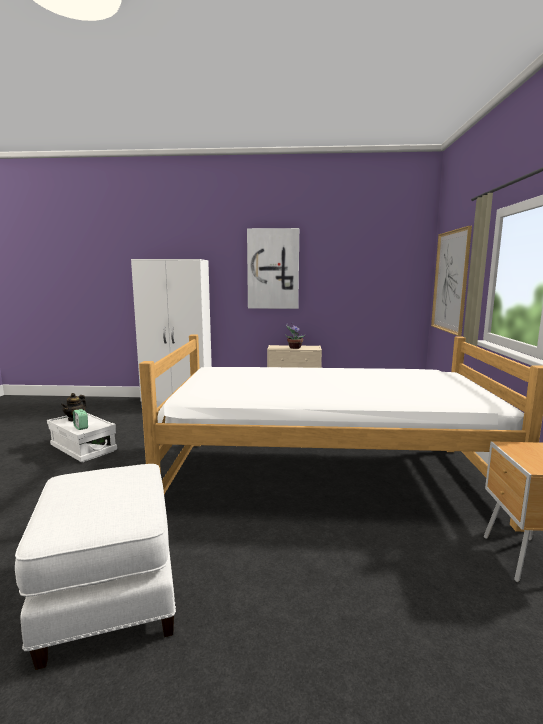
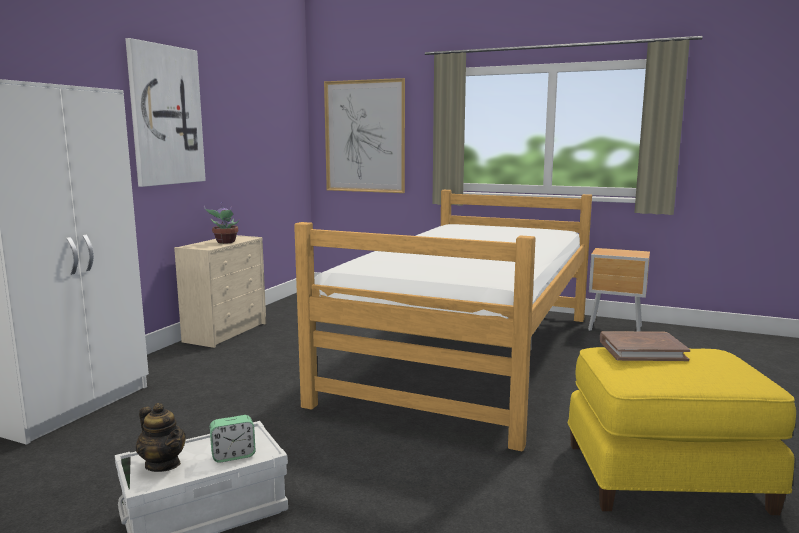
camera: 70 degrees left, 0 degrees up
white ottoman [15,464,176,670] -> yellow ottoman [567,347,796,515]
none -> brown book [600,331,690,361]

